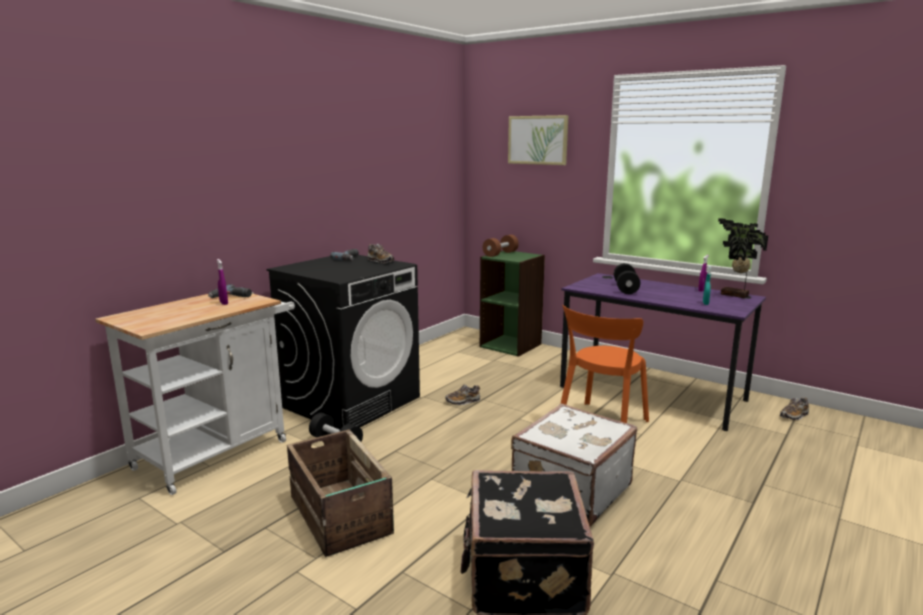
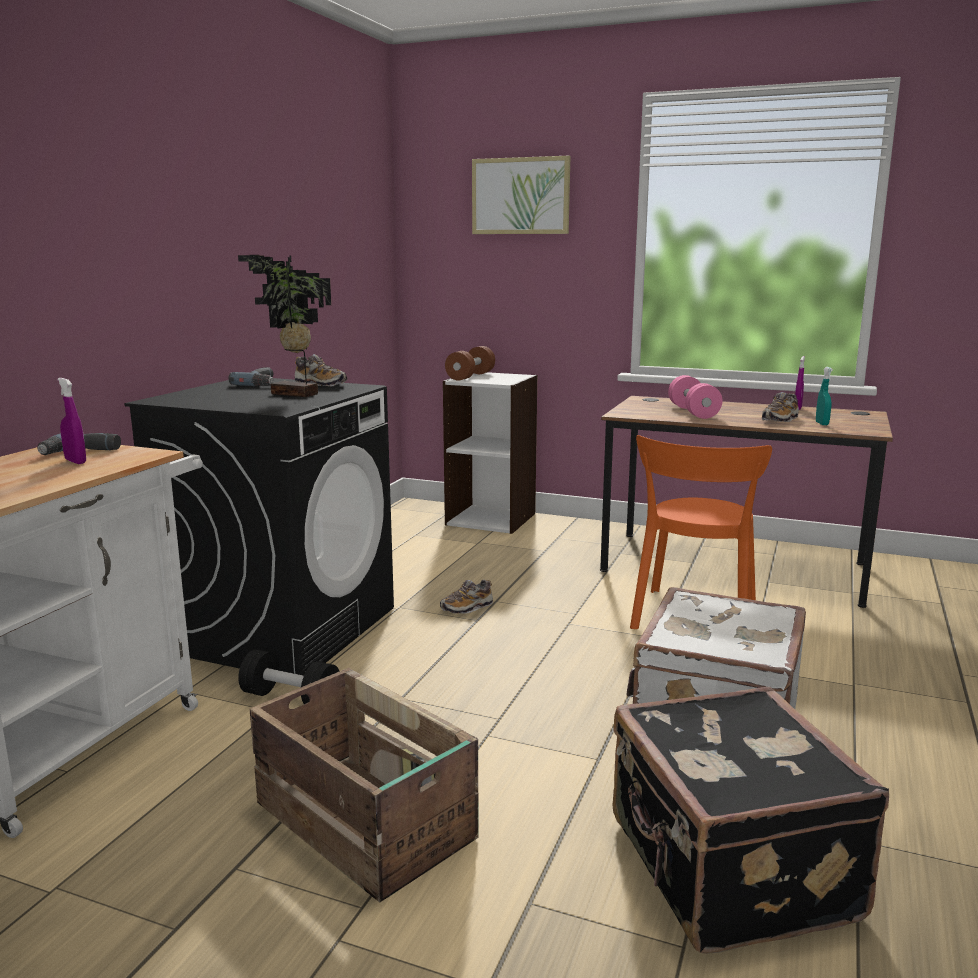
camera: 15 degrees left, 0 degrees up
green bookcase [480,251,545,357] -> white bookcase [443,372,537,534]
purple desk [560,273,766,431] -> brown desk [600,396,893,608]
black dumbbell [614,263,640,294] -> pink dumbbell [668,375,723,419]
potted plant [718,218,768,298] -> potted plant moved to [238,255,331,397]
shoe [780,398,809,420] -> shoe moved to [762,392,799,422]

